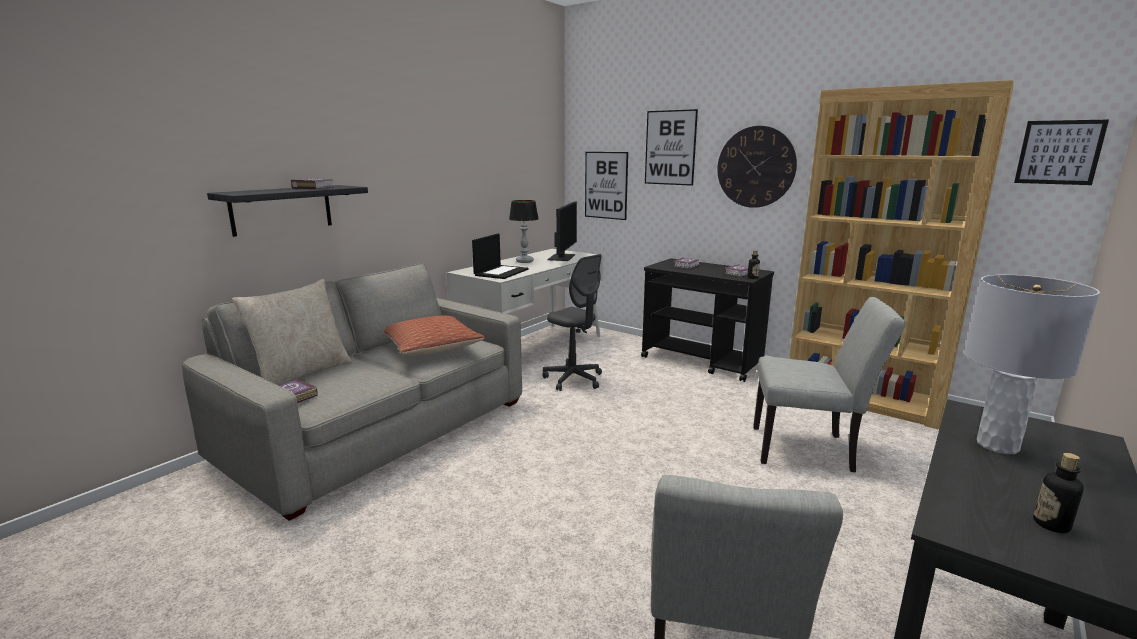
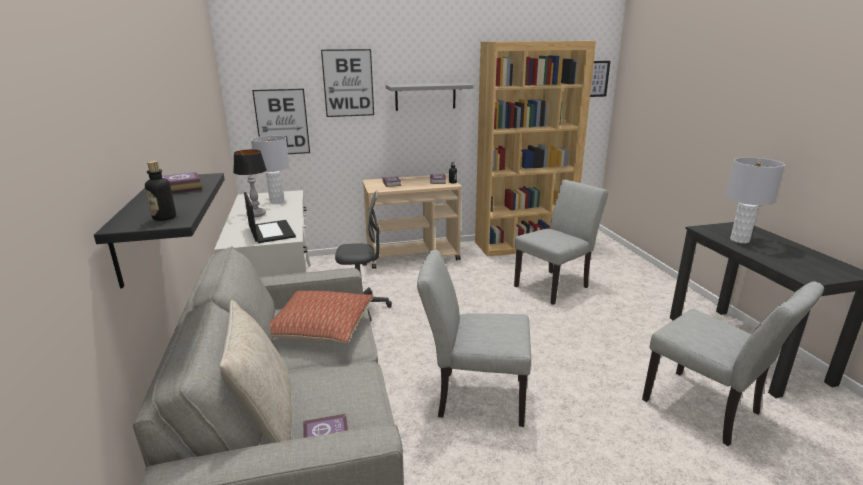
camera: 50 degrees left, 5 degrees up
monitor [547,201,577,261] -> grey table lamp [251,136,289,203]
black cart [641,258,774,382] -> beige cart [362,174,462,269]
wall clock [717,126,797,208] -> grey shelf [385,82,474,111]
bottle [1033,453,1084,533] -> bottle moved to [145,161,176,221]
none -> grey chair [417,250,531,427]

